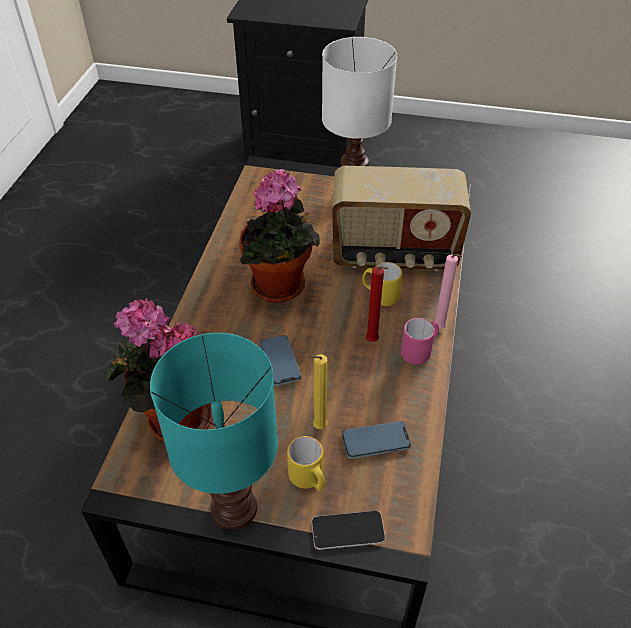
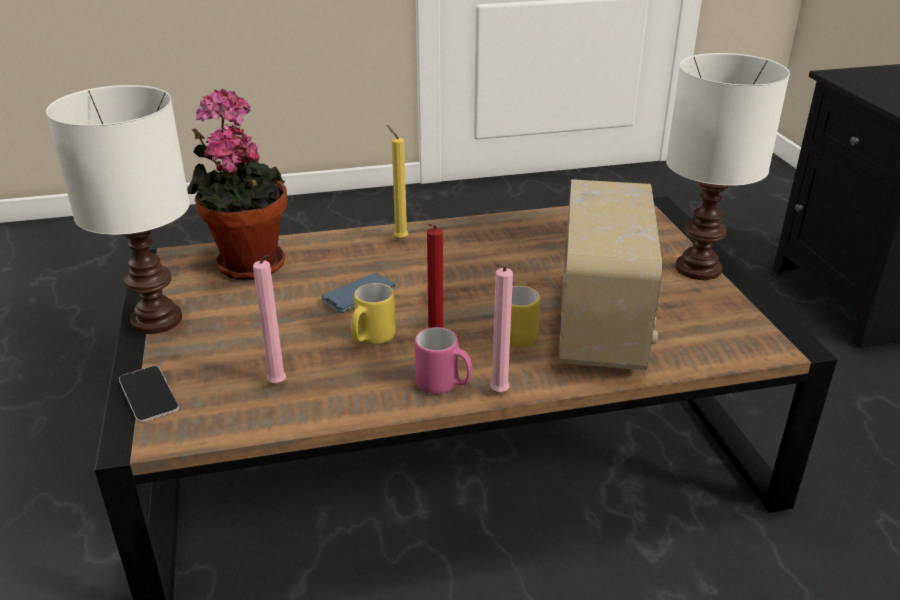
camera: 65 degrees right, 15 degrees down
turquoise table lamp [150,333,278,530] -> white table lamp [46,85,190,334]
potted plant [239,169,320,302] -> none
yellow mug [287,436,325,491] -> yellow mug moved to [351,283,396,344]
yellow candle [309,354,328,429] -> yellow candle moved to [387,125,408,240]
radio [332,166,471,271] -> radio turned 150 degrees counterclockwise [559,179,662,370]
phone [342,421,411,459] -> pink candle [253,255,286,384]

